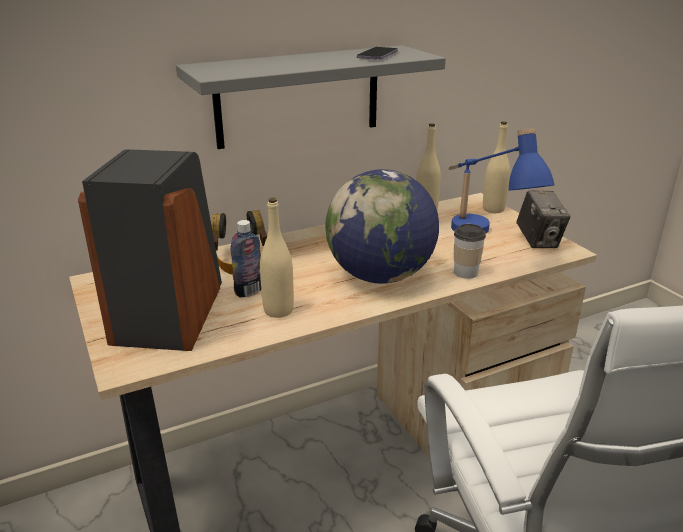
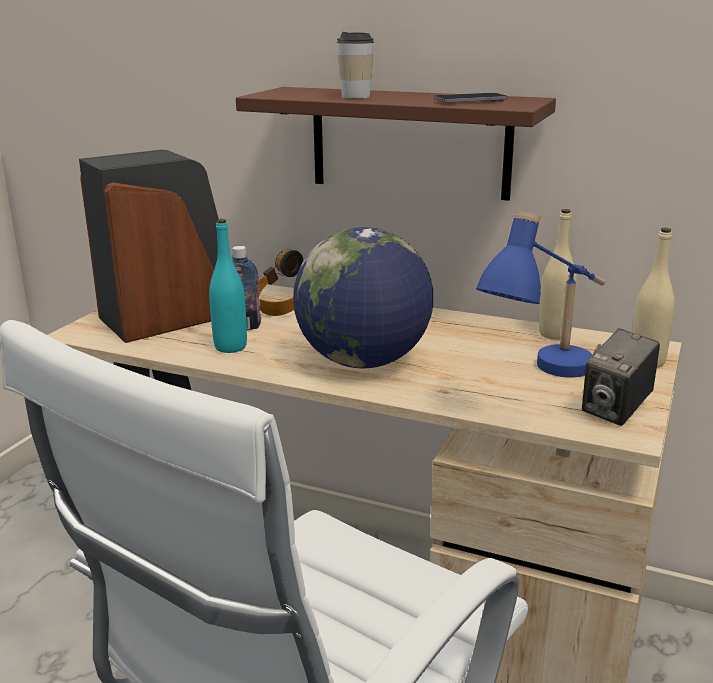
camera: 50 degrees right, 5 degrees down
grey shelf [176,45,446,149] -> brown shelf [236,87,556,201]
beige bottle [260,198,294,318] -> turquoise bottle [209,219,247,353]
cup [454,224,486,279] -> cup moved to [337,32,374,98]

